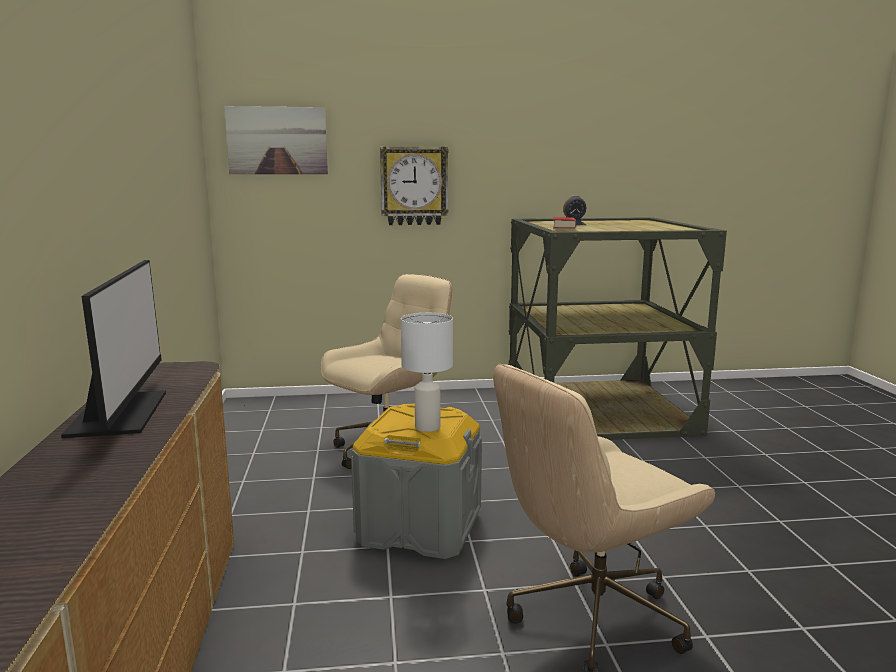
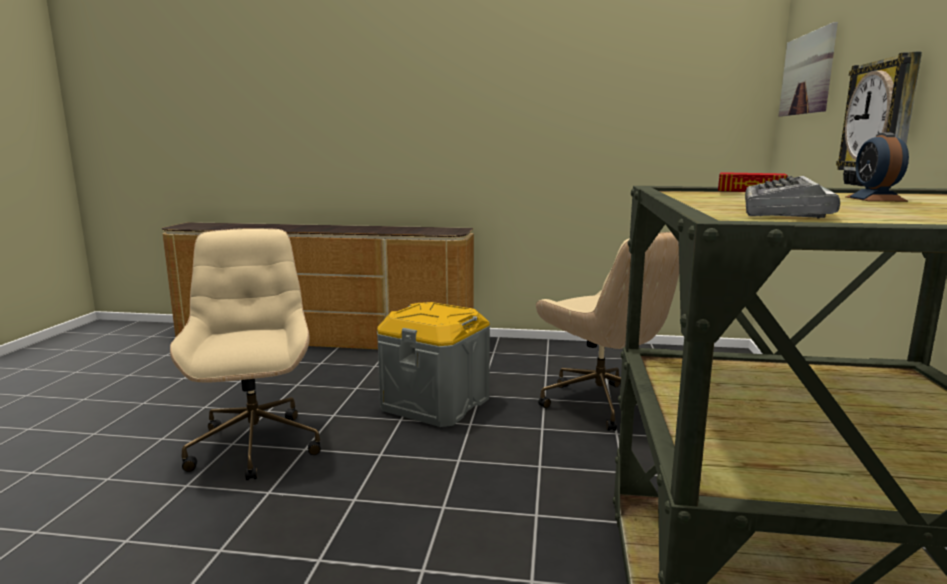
camera: 105 degrees right, 0 degrees up
monitor [61,260,166,438] -> none
white table lamp [401,313,453,432] -> none
none -> keyboard [745,176,840,218]

